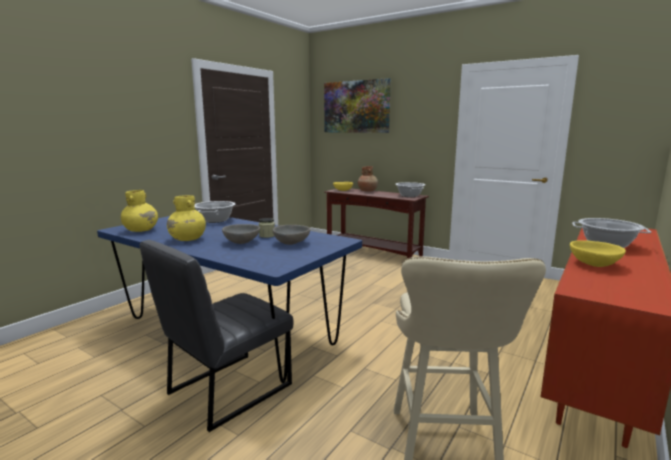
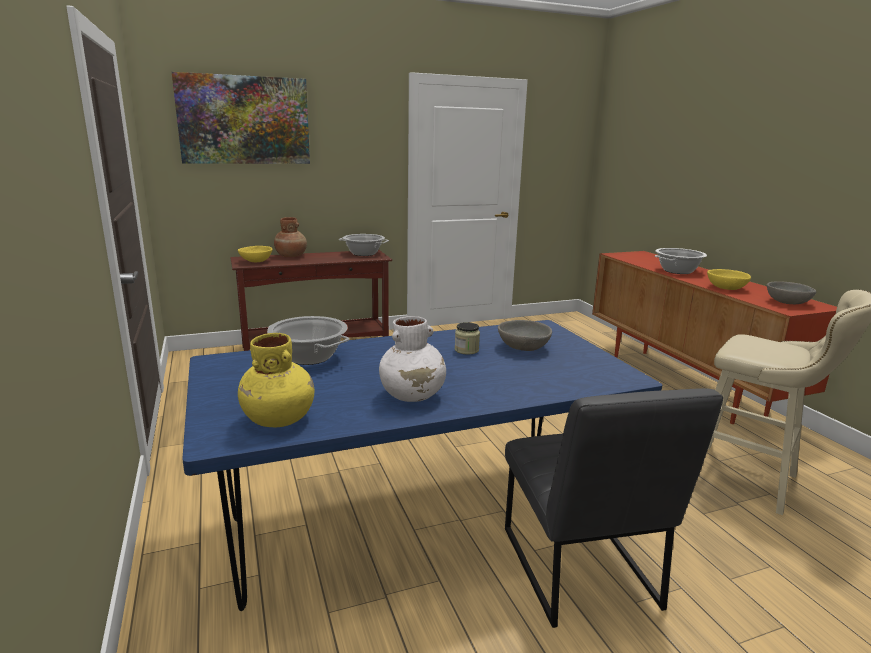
camera: 55 degrees left, 5 degrees up
yellow vase [167,195,206,241] -> white vase [379,316,446,402]
grey bowl [222,224,260,244] -> grey bowl moved to [767,281,816,304]

